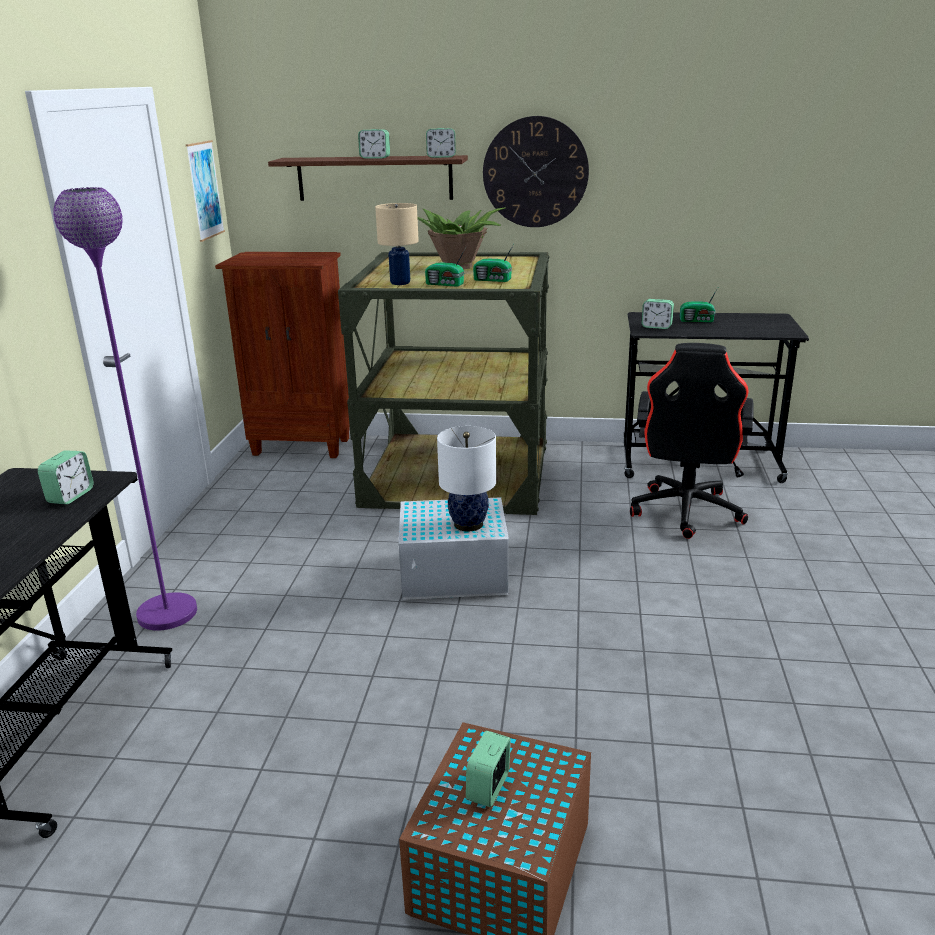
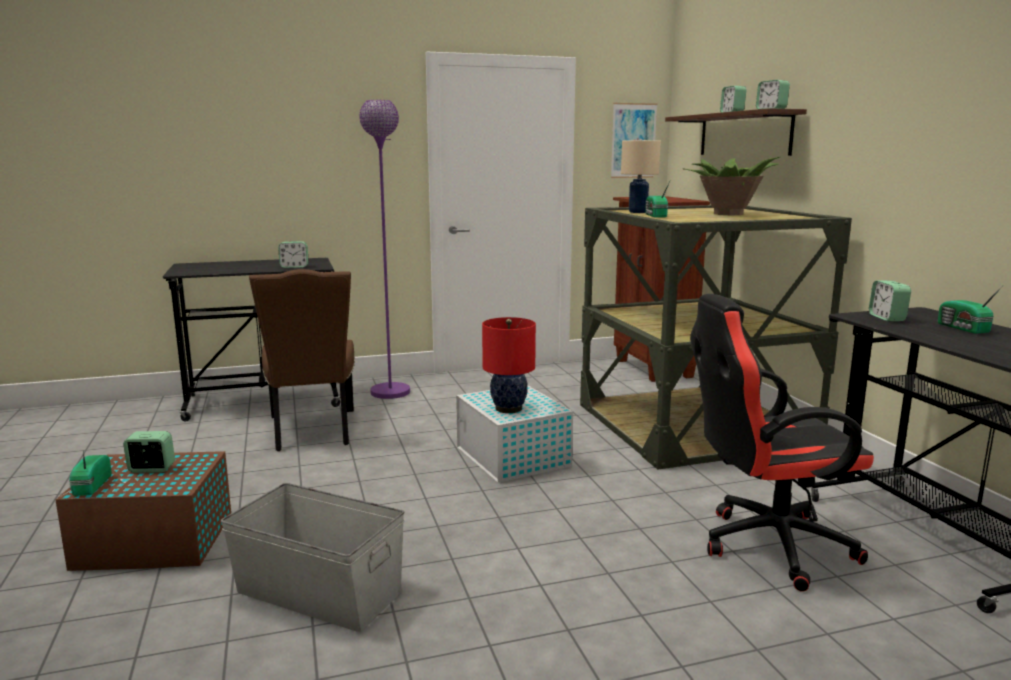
camera: 65 degrees right, 10 degrees down
white table lamp [437,426,496,531] -> red table lamp [482,317,536,413]
radio [473,244,514,282] -> radio moved to [69,451,112,496]
wall clock [483,116,589,227] -> none
none -> grey storage box [221,483,404,632]
none -> brown chair [249,269,355,451]

